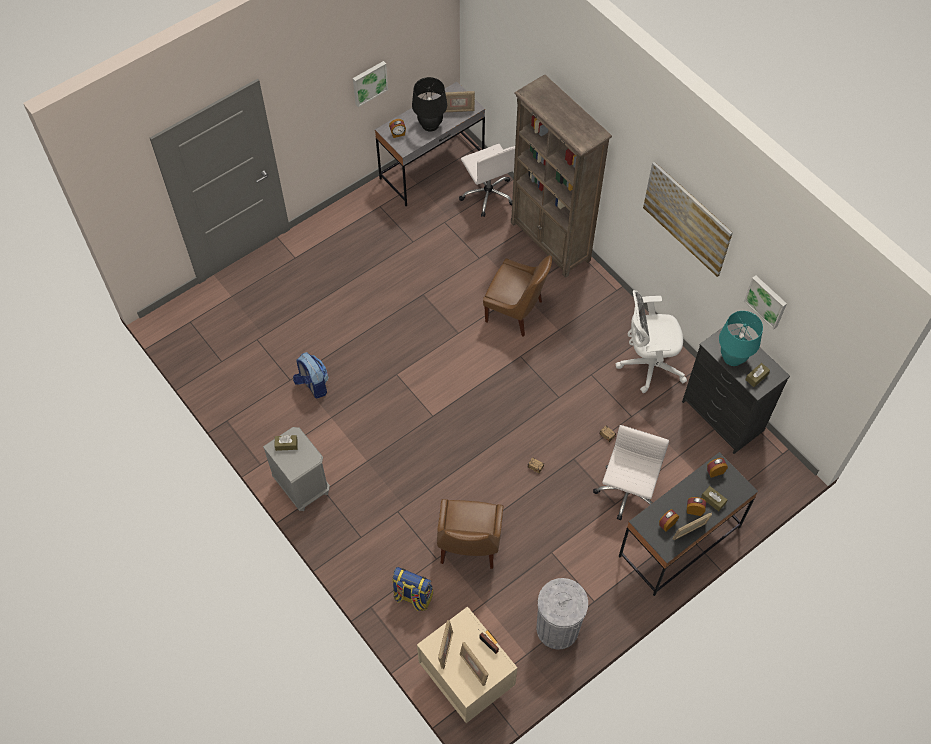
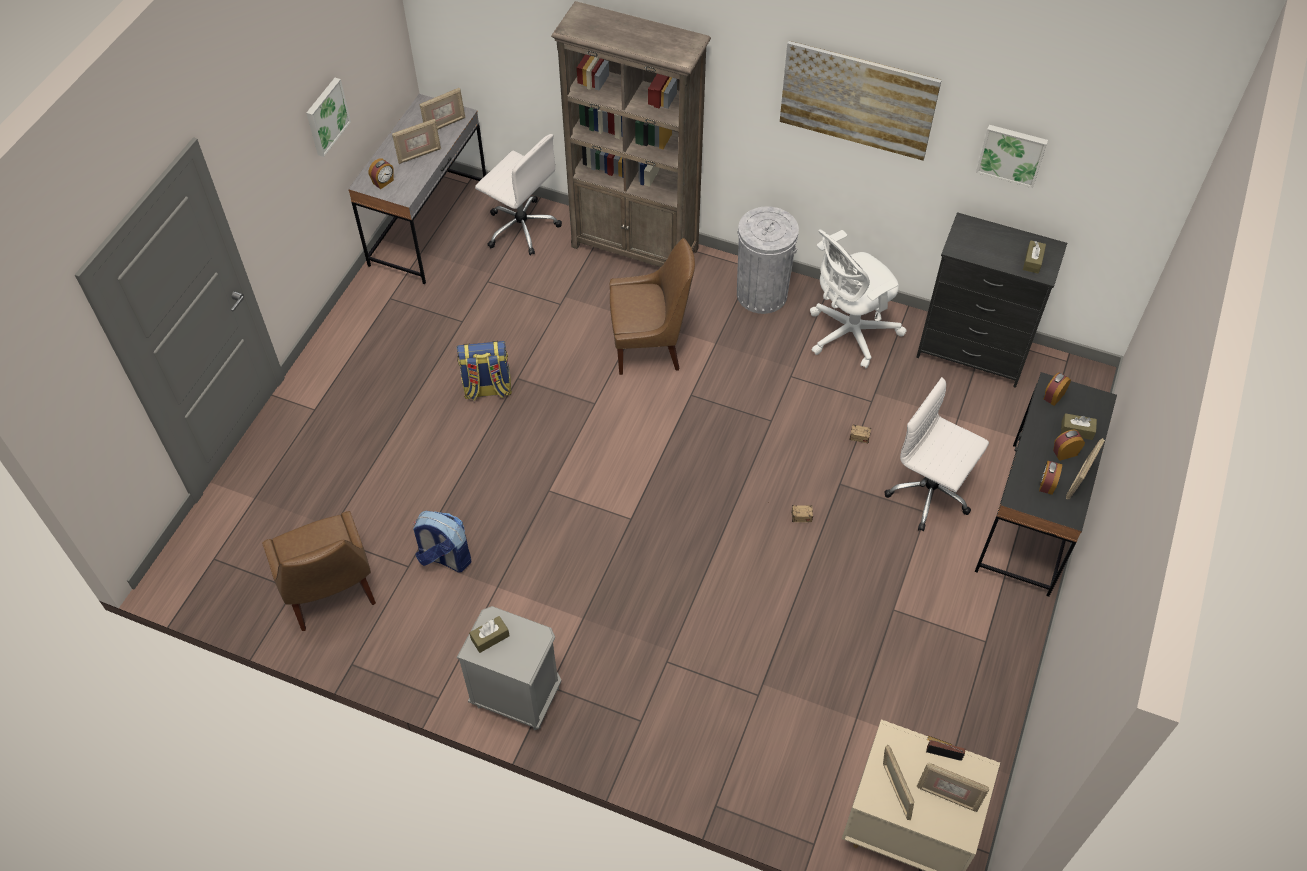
camera: 30 degrees left, 5 degrees down
backpack [392,567,433,611] -> backpack moved to [457,341,512,401]
black table lamp [412,77,447,131] -> picture frame [392,119,441,164]
brown chair [437,499,503,569] -> brown chair moved to [262,511,376,631]
grey trash can [537,578,588,650] -> grey trash can moved to [737,206,799,314]
white office chair [593,425,669,520] -> white office chair turned 45 degrees counterclockwise [884,377,989,531]
turquoise table lamp [719,311,763,366] -> none

